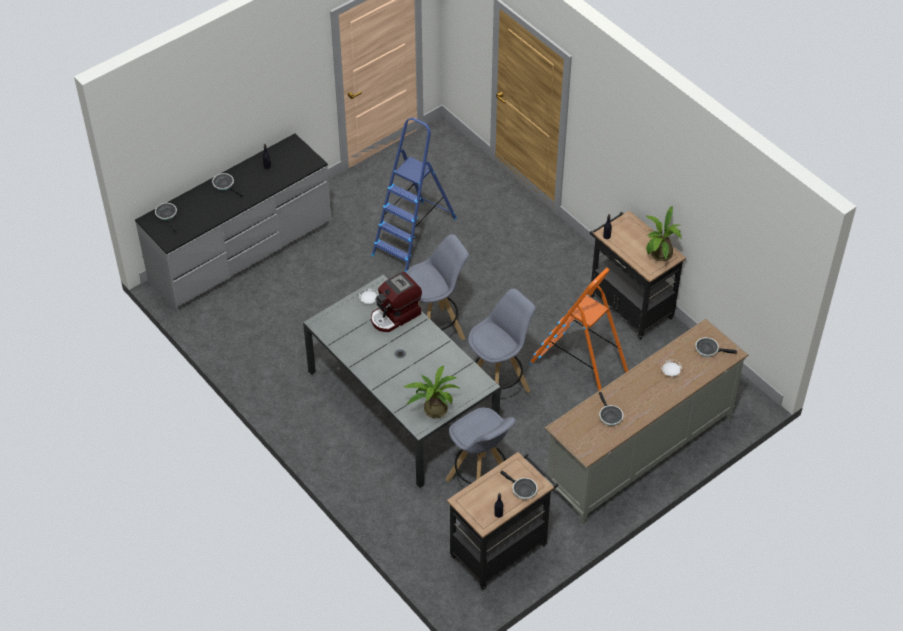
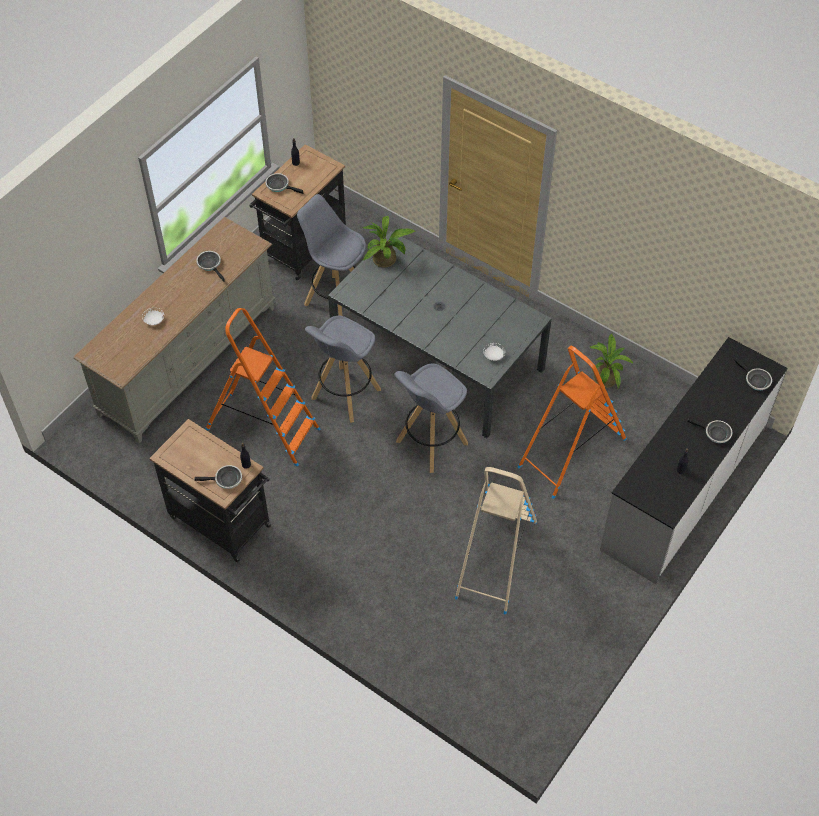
camera: 165 degrees right, 5 degrees up
blue step ladder [371,118,457,272] -> beige step ladder [455,467,537,614]
coffee machine [371,272,422,332] -> none
potted plant [646,206,681,261] -> potted plant moved to [590,334,633,389]
frying pan [695,337,737,357] -> frying pan moved to [195,465,242,489]
none -> orange step ladder [518,345,627,499]

